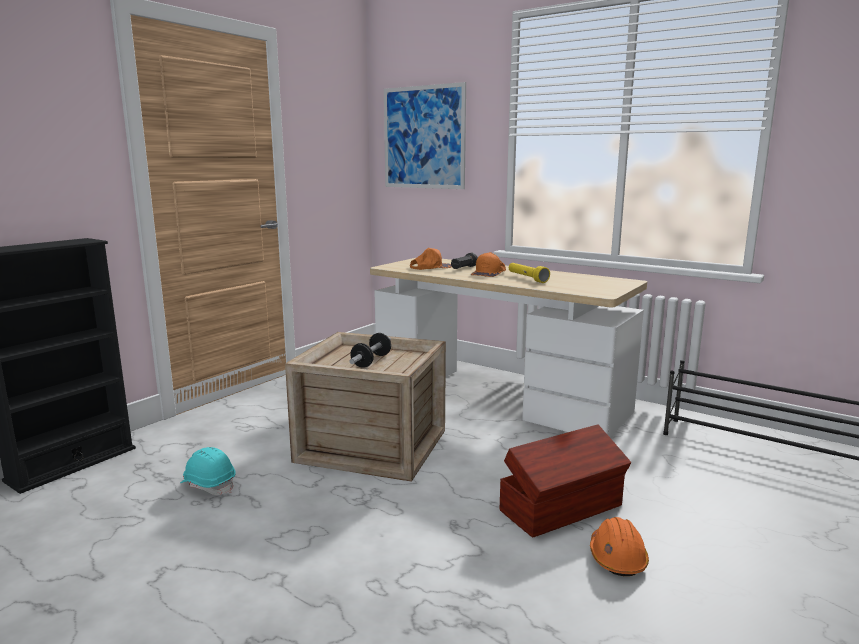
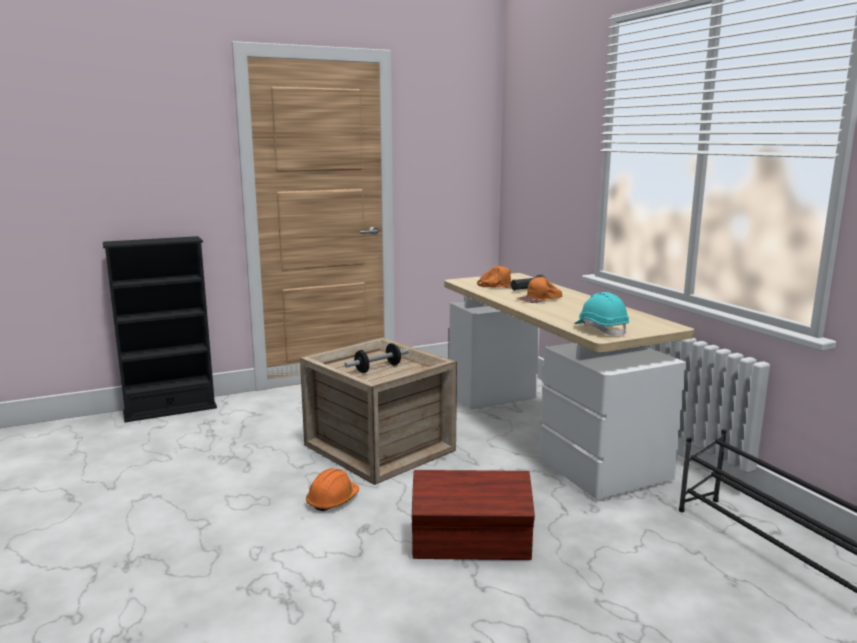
camera: 30 degrees right, 0 degrees up
turquoise hard hat [180,447,236,495] -> turquoise hard hat moved to [574,292,629,337]
picture [384,82,466,189] -> none
yellow flashlight [509,263,550,283] -> none
orange hard hat [590,517,649,576] -> orange hard hat moved to [306,469,359,511]

